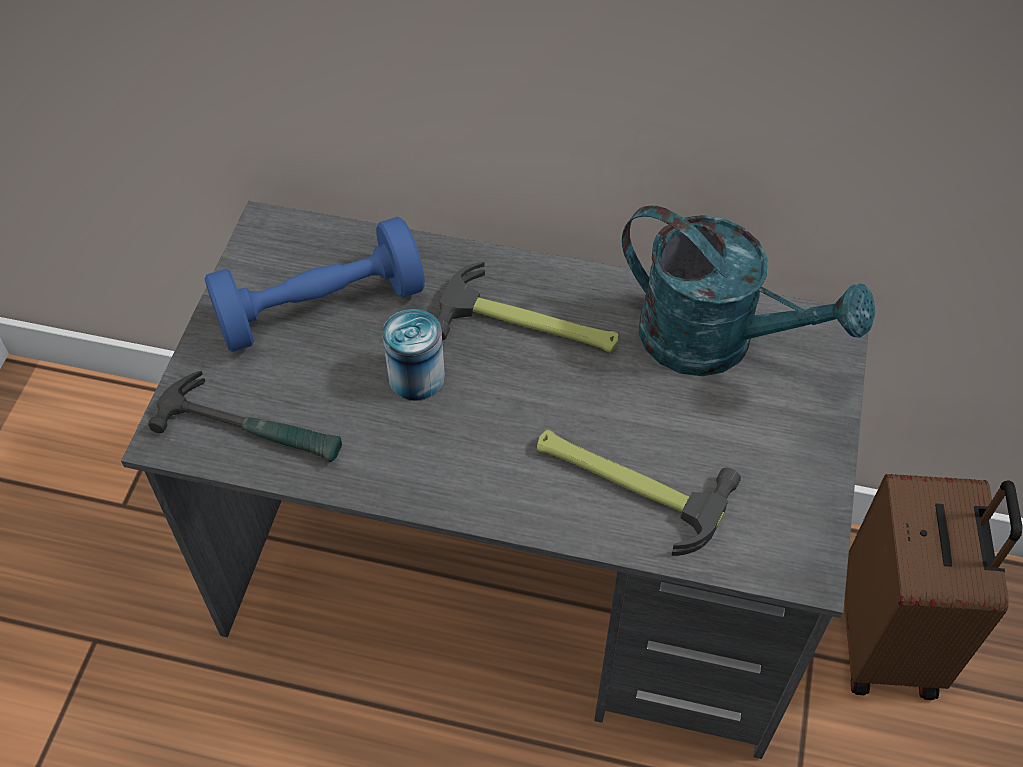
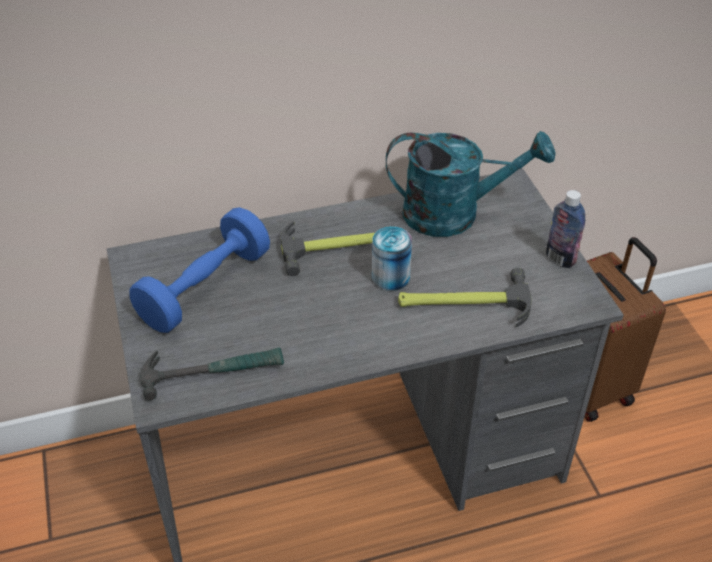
camera: 30 degrees left, 10 degrees down
can [382,309,445,401] -> can moved to [372,226,412,291]
none -> bottle [546,190,585,268]

